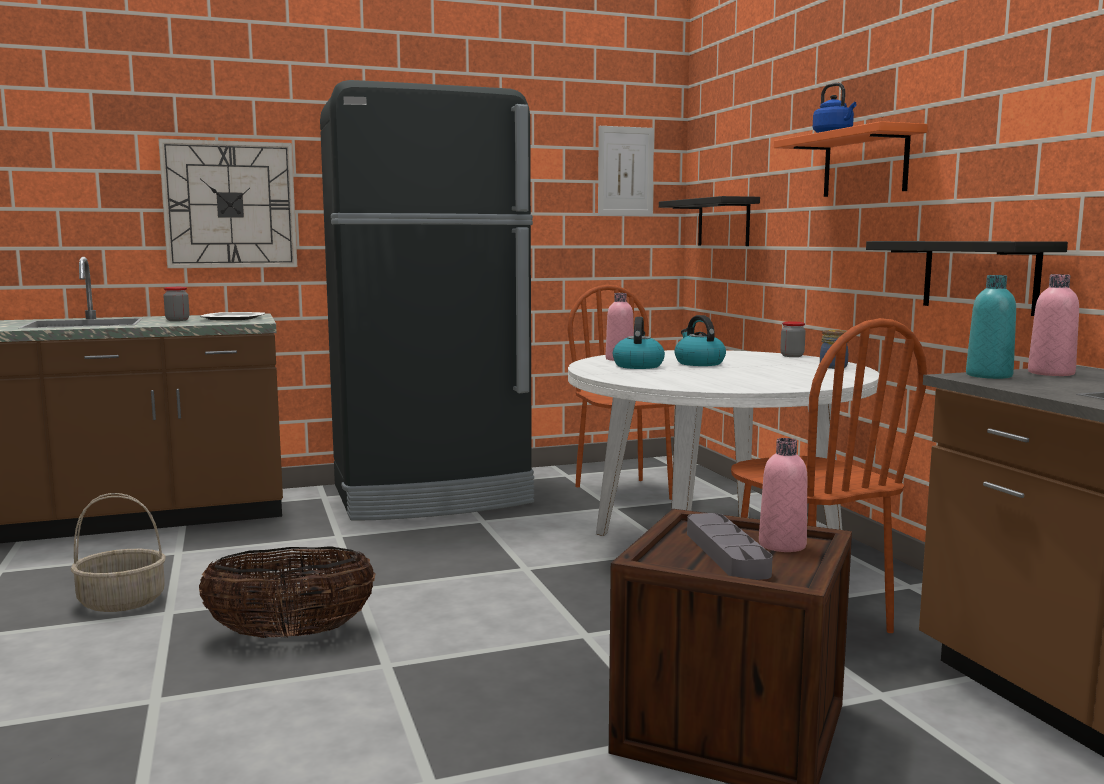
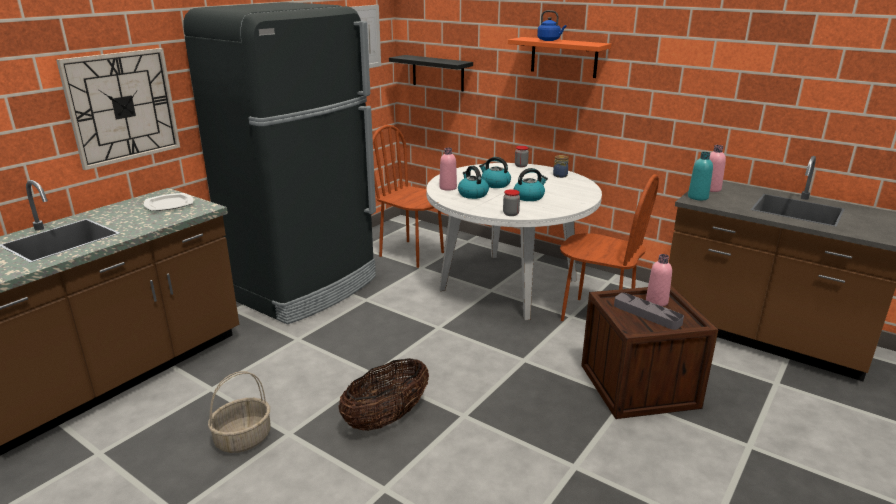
camera: 35 degrees left, 15 degrees up
jar [163,287,189,321] -> jar moved to [503,189,520,216]
black shelf [866,241,1068,316] -> none
none -> kettle [514,168,548,201]

